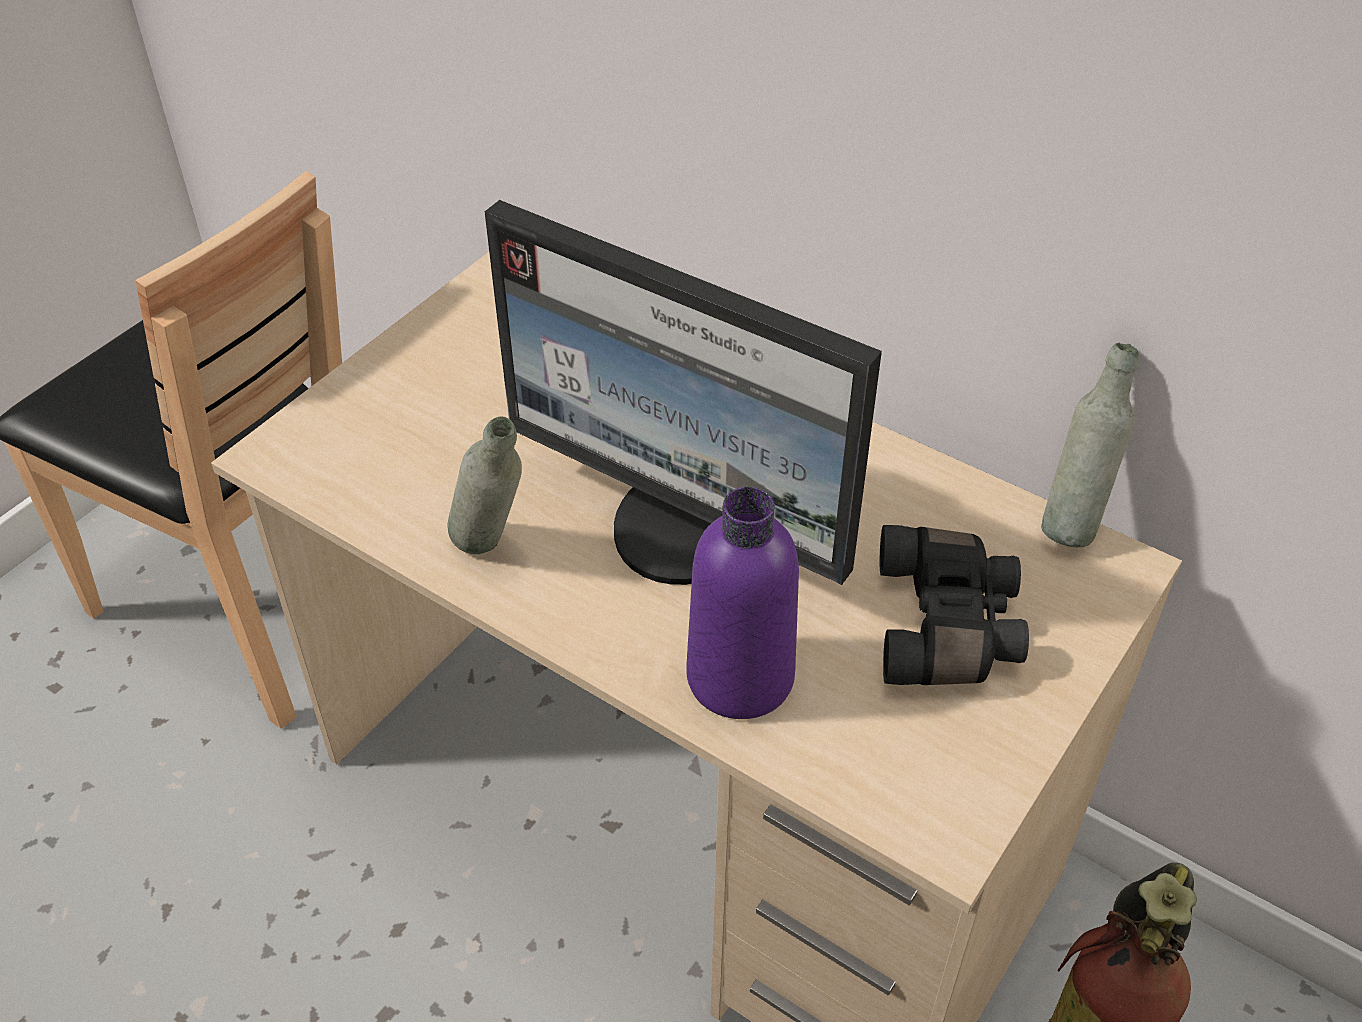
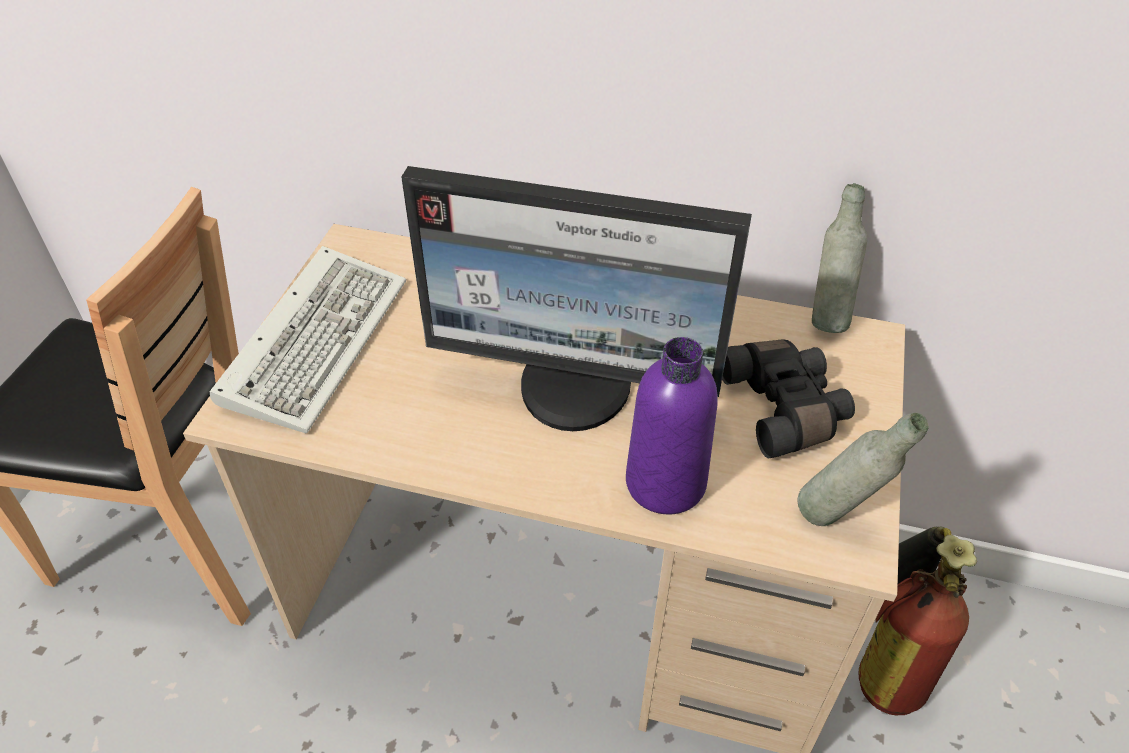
camera: 20 degrees left, 0 degrees up
grey bottle [447,416,522,554] -> grey bottle moved to [798,412,929,526]
none -> keyboard [210,246,406,433]

